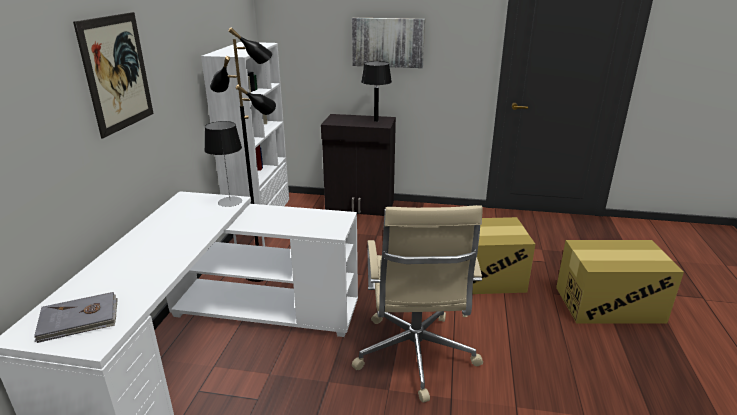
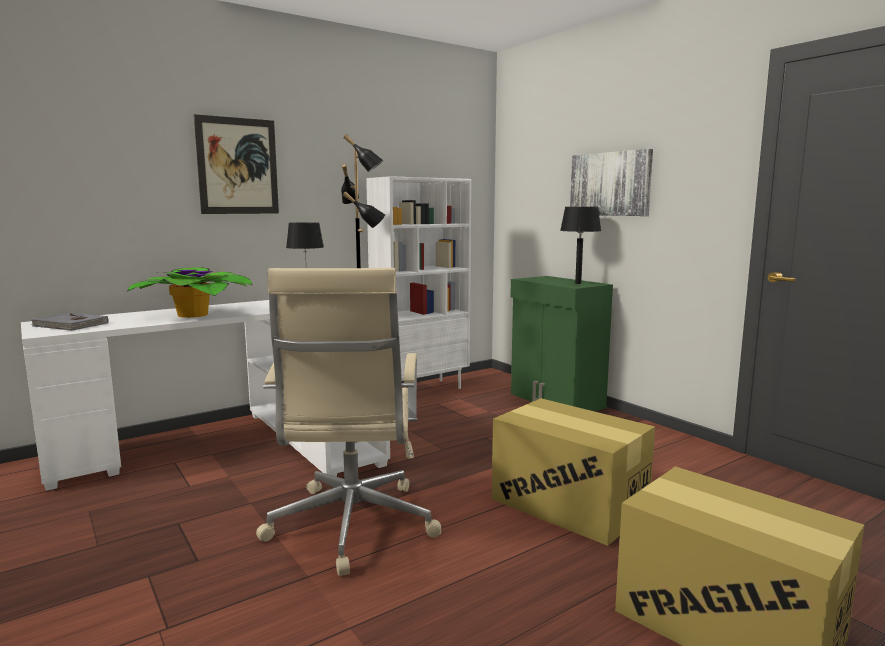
camera: 45 degrees right, 15 degrees down
black cabinet [321,114,396,216] -> green cabinet [510,276,613,411]
beige office chair [352,205,483,403] -> beige office chair turned 45 degrees counterclockwise [256,268,441,576]
none -> potted plant [127,267,252,318]

